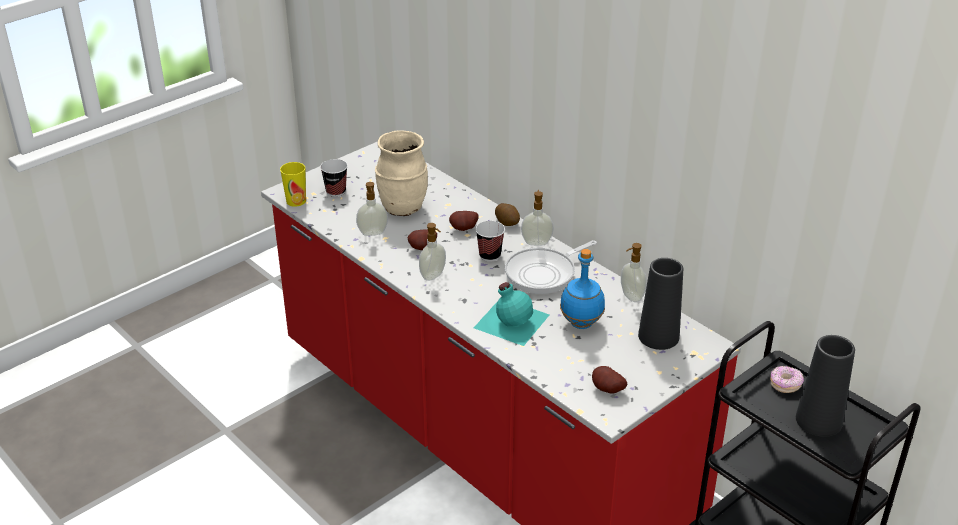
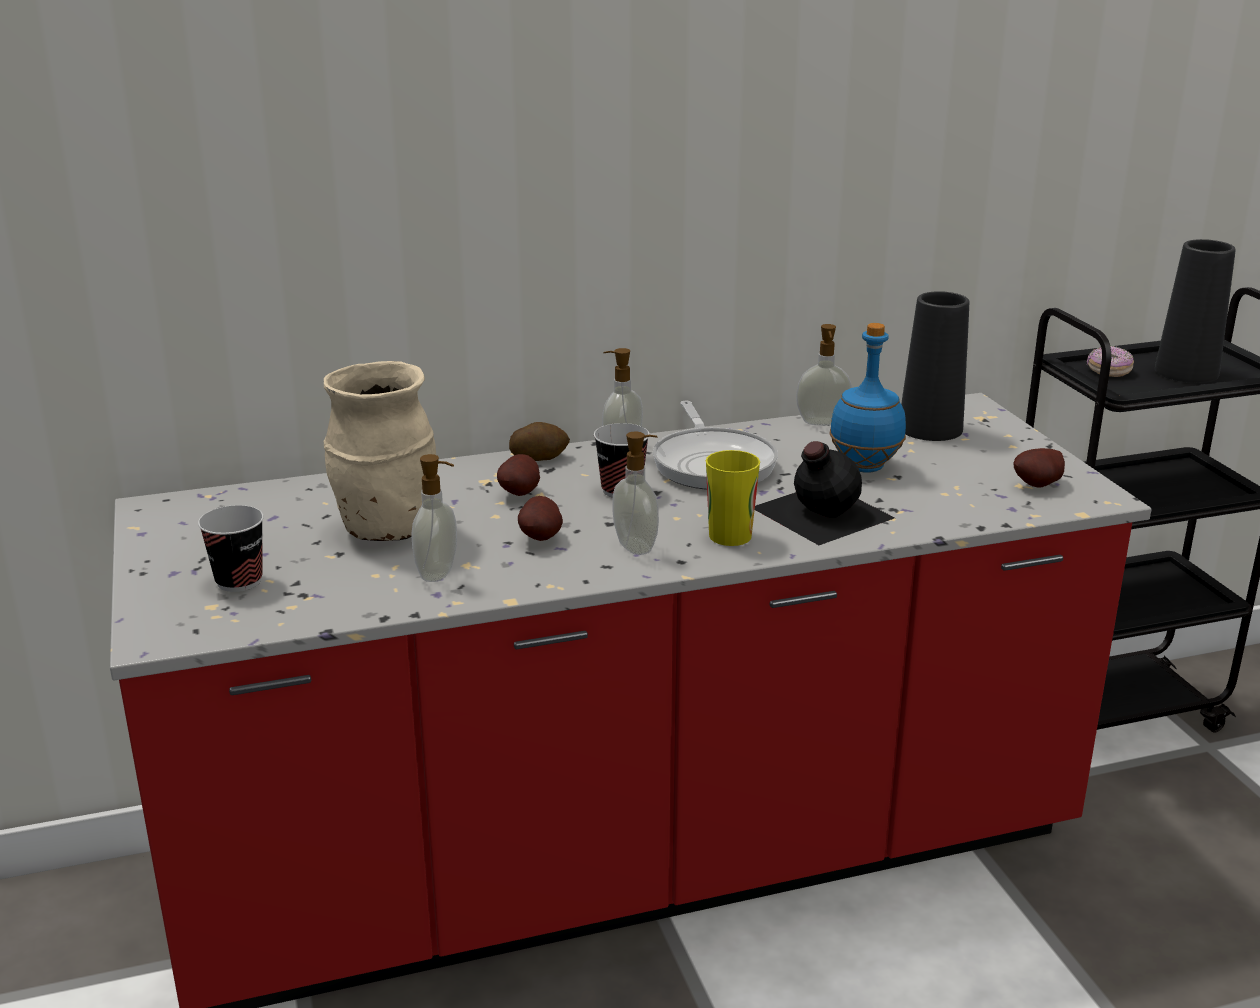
camera: 65 degrees left, 10 degrees down
cup [280,162,306,207] -> cup moved to [706,450,760,546]
turquoise bottle [474,282,549,346] -> black bottle [755,441,895,545]

